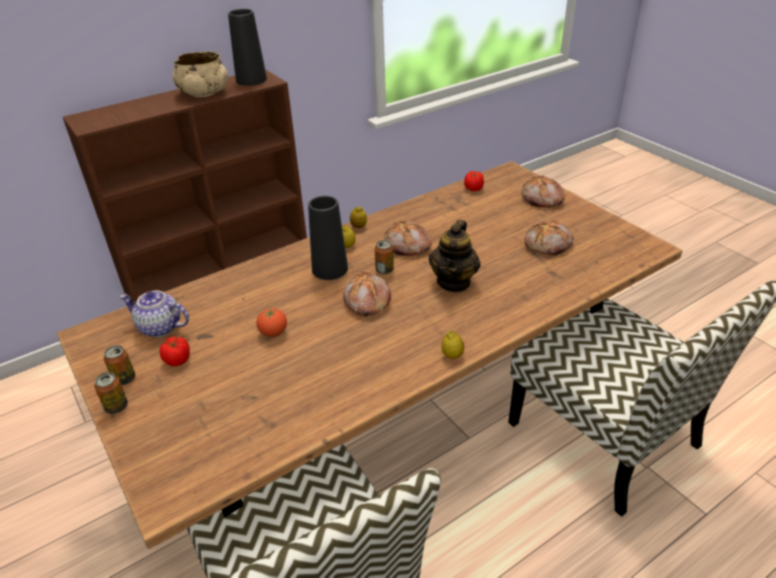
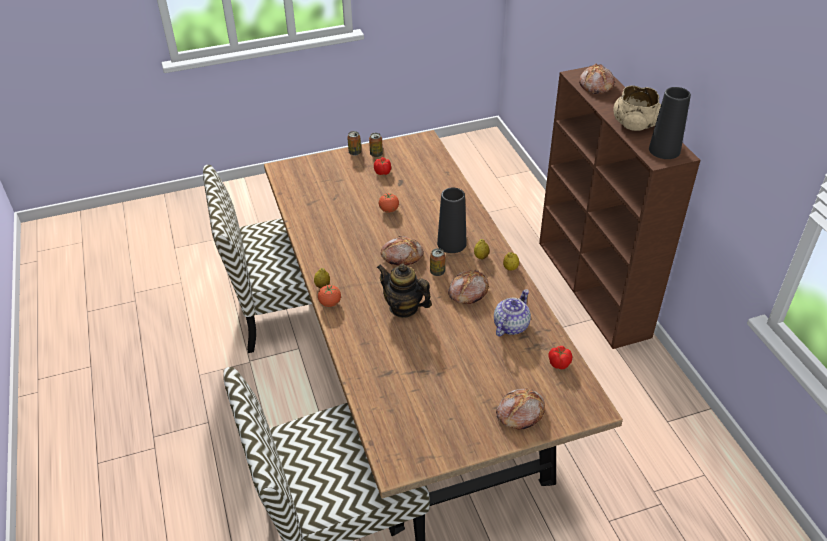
camera: 105 degrees right, 5 degrees up
teapot [120,291,189,337] -> teapot moved to [494,289,531,337]
bread [524,221,573,255] -> bread moved to [579,63,615,94]
none -> tomato [318,285,341,307]

